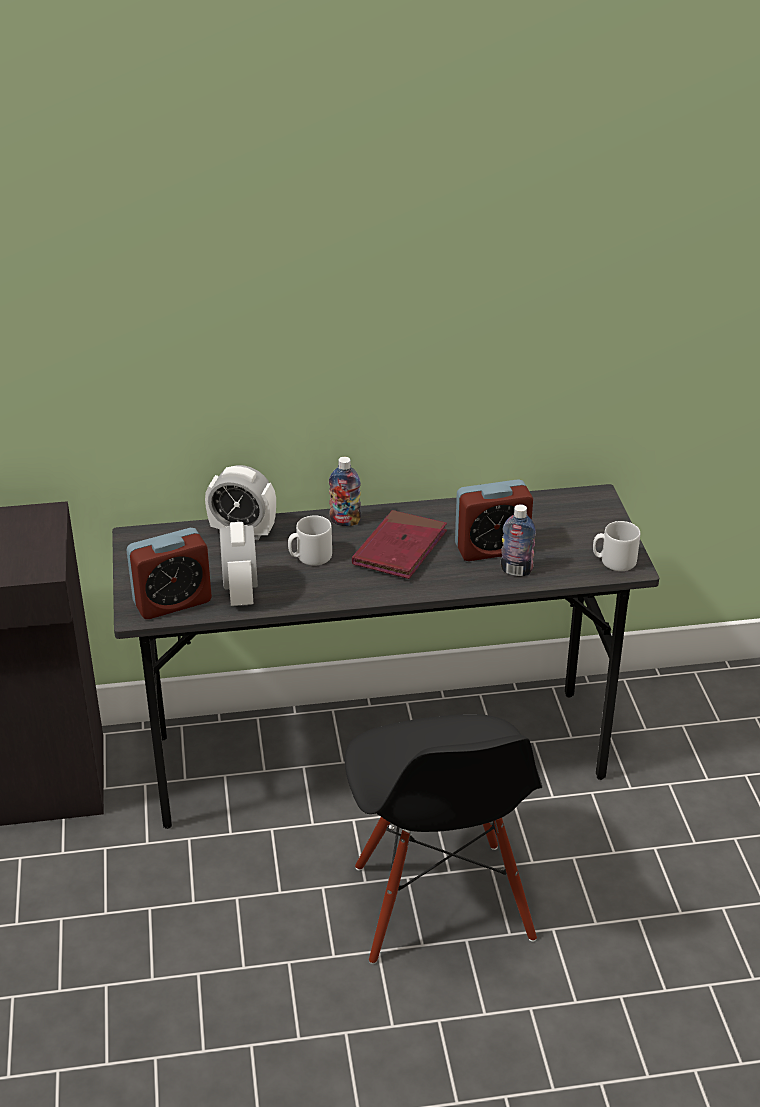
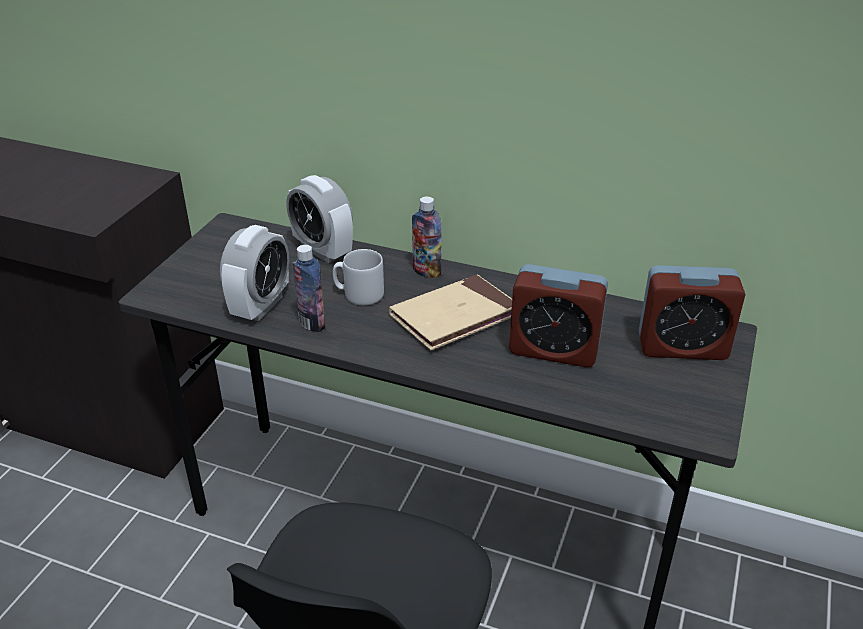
camera: 30 degrees right, 0 degrees up
alarm clock [126,528,212,619] -> alarm clock moved to [639,265,746,360]
red book [352,510,447,579] -> beige book [389,274,512,350]
bottle [501,504,536,576] -> bottle moved to [293,245,326,332]
grey mug [593,521,640,571] -> none

